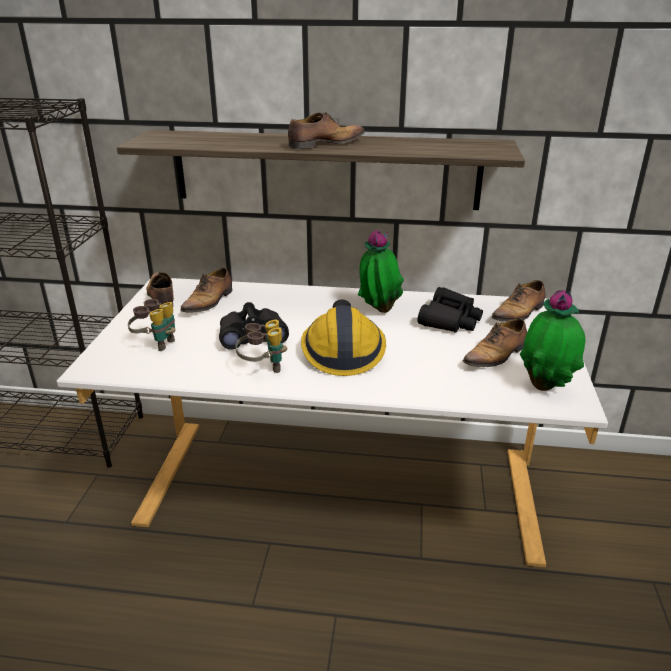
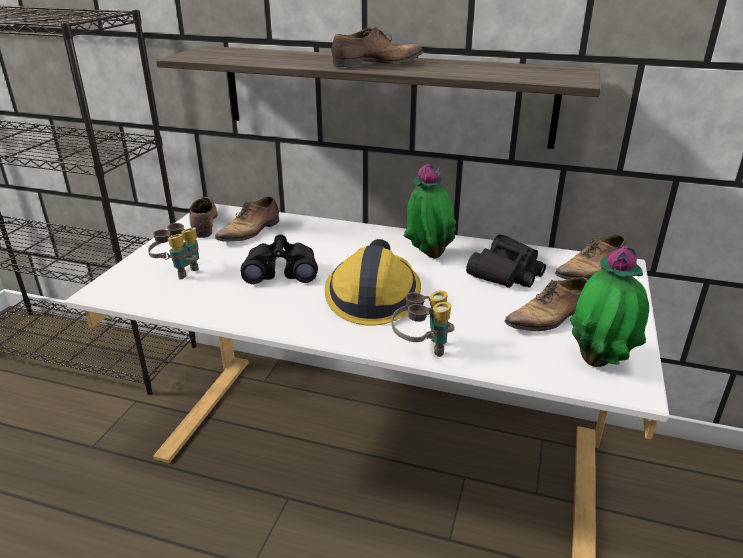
camera: 10 degrees right, 0 degrees up
binoculars [236,320,287,373] -> binoculars moved to [392,291,454,357]

